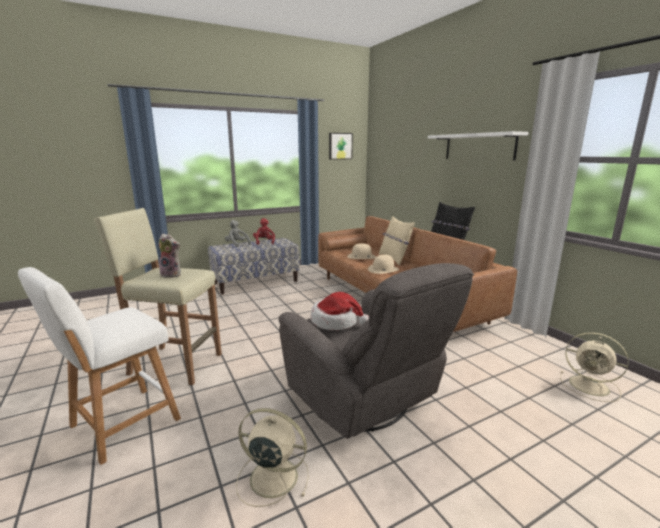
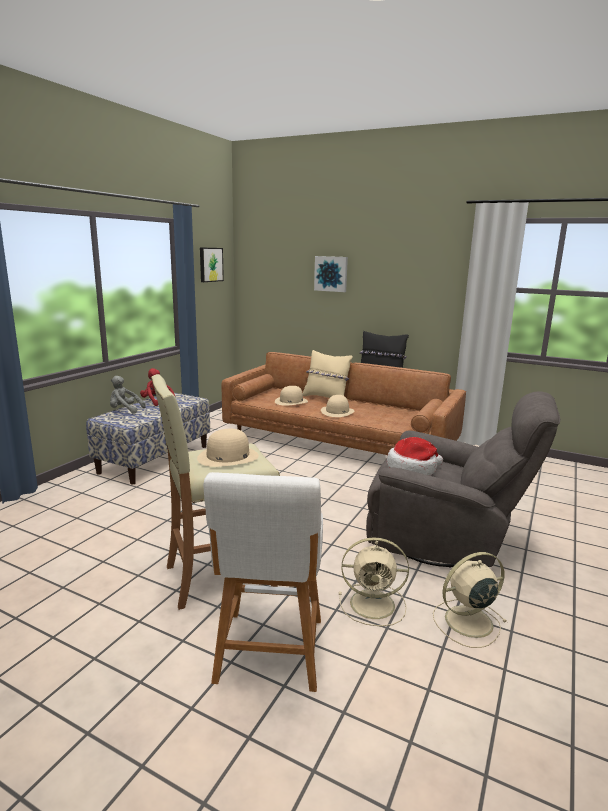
camera: 35 degrees left, 0 degrees up
plush toy [159,233,181,278] -> beige hat [197,429,259,467]
white shelf [428,131,529,160] -> none
beige fan [560,332,629,402] -> beige fan moved to [339,537,409,626]
none -> picture [314,256,348,292]

